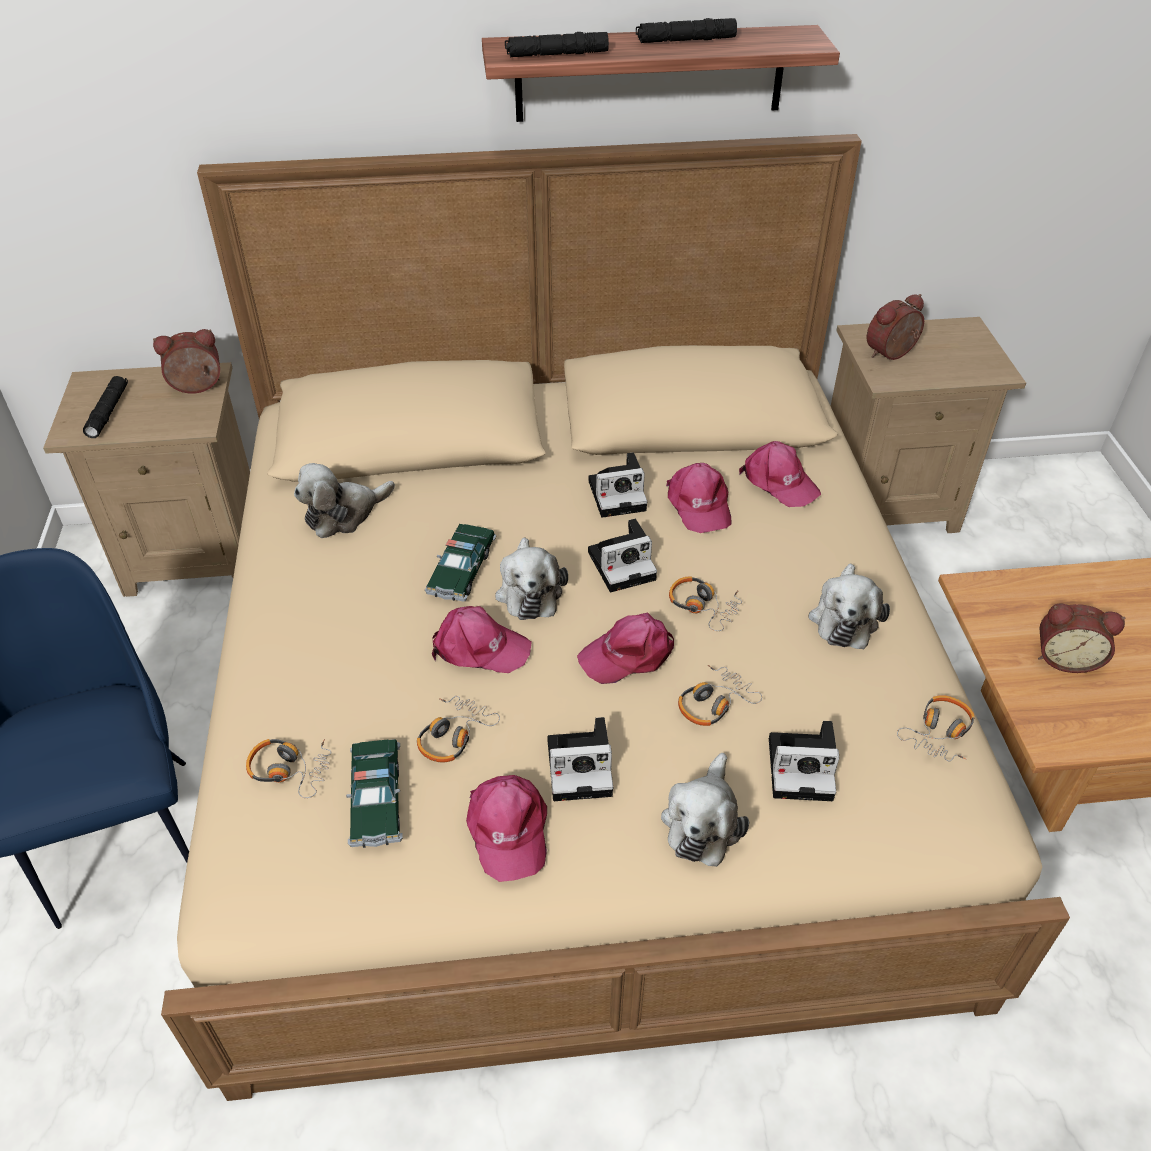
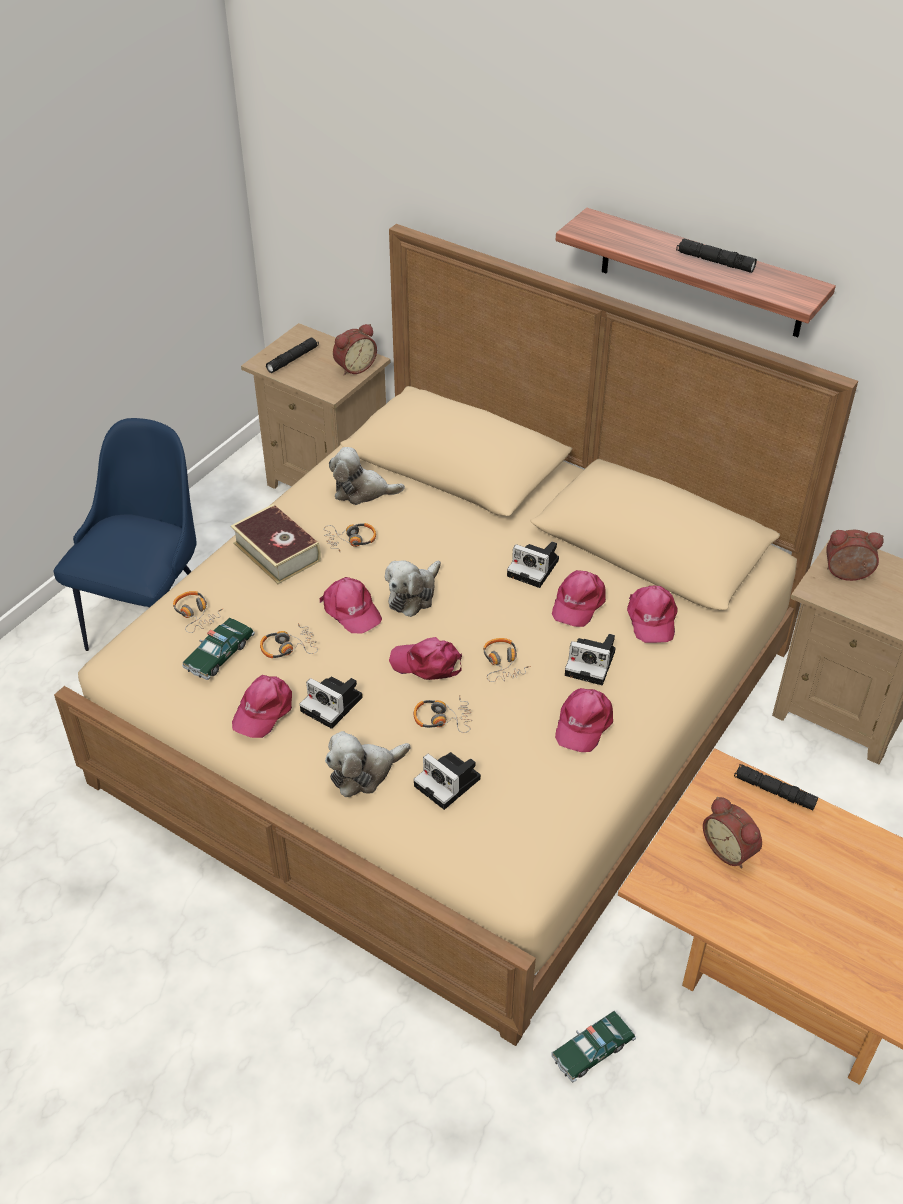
camera: 40 degrees right, 0 degrees up
alarm clock [153,329,220,394] -> alarm clock turned 120 degrees clockwise [333,324,377,376]
toy car [425,524,496,602] -> toy car moved to [551,1011,636,1083]
black flashlight [505,32,609,58] -> black flashlight moved to [734,764,818,811]
camera [588,519,657,592] -> camera moved to [565,634,615,685]
plush toy [809,564,890,649] -> pink cap [555,688,613,752]
headphones [897,695,975,762] -> headphones moved to [324,523,376,552]
none -> book [231,504,321,584]

